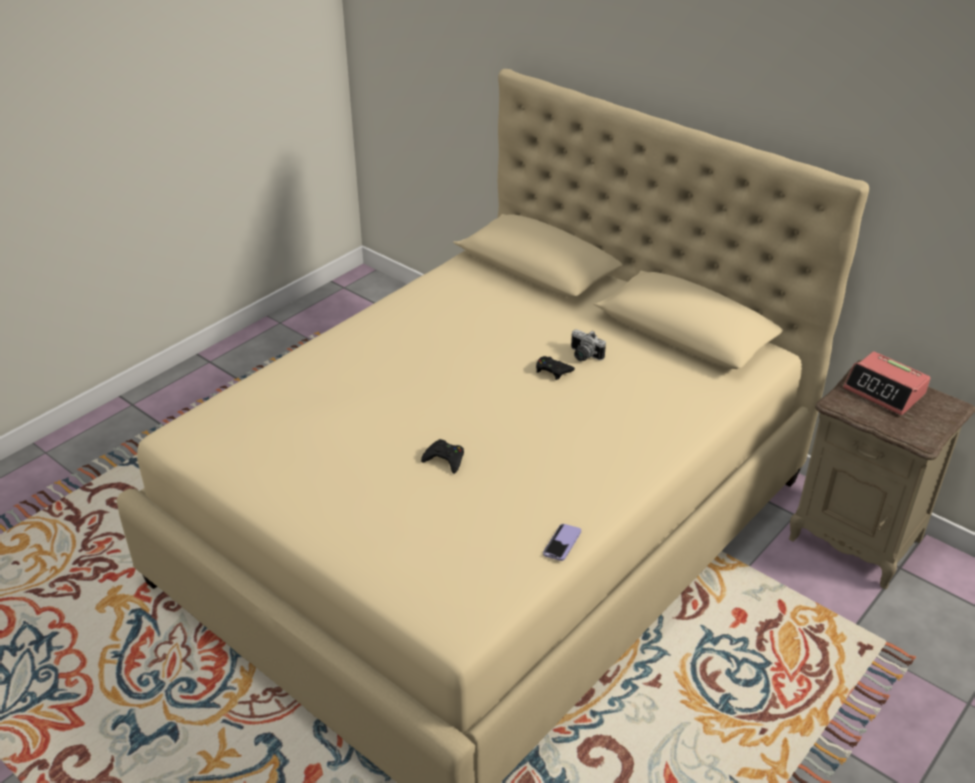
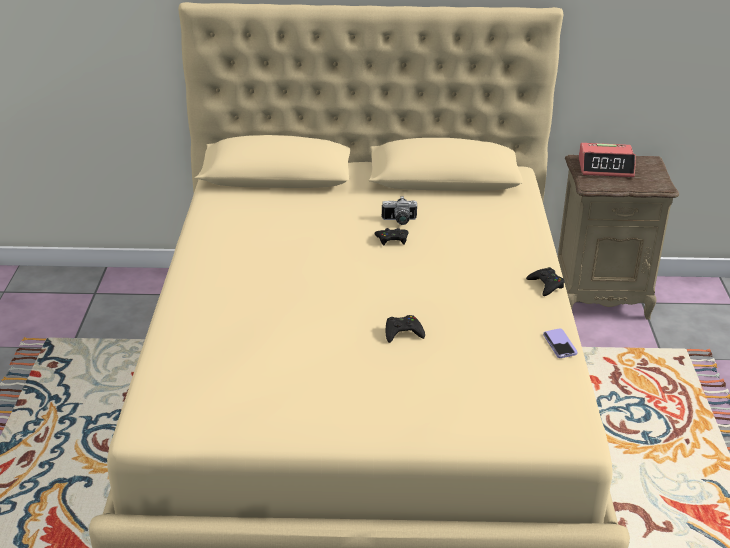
camera: 40 degrees left, 5 degrees down
none -> black game controller [526,267,564,296]

